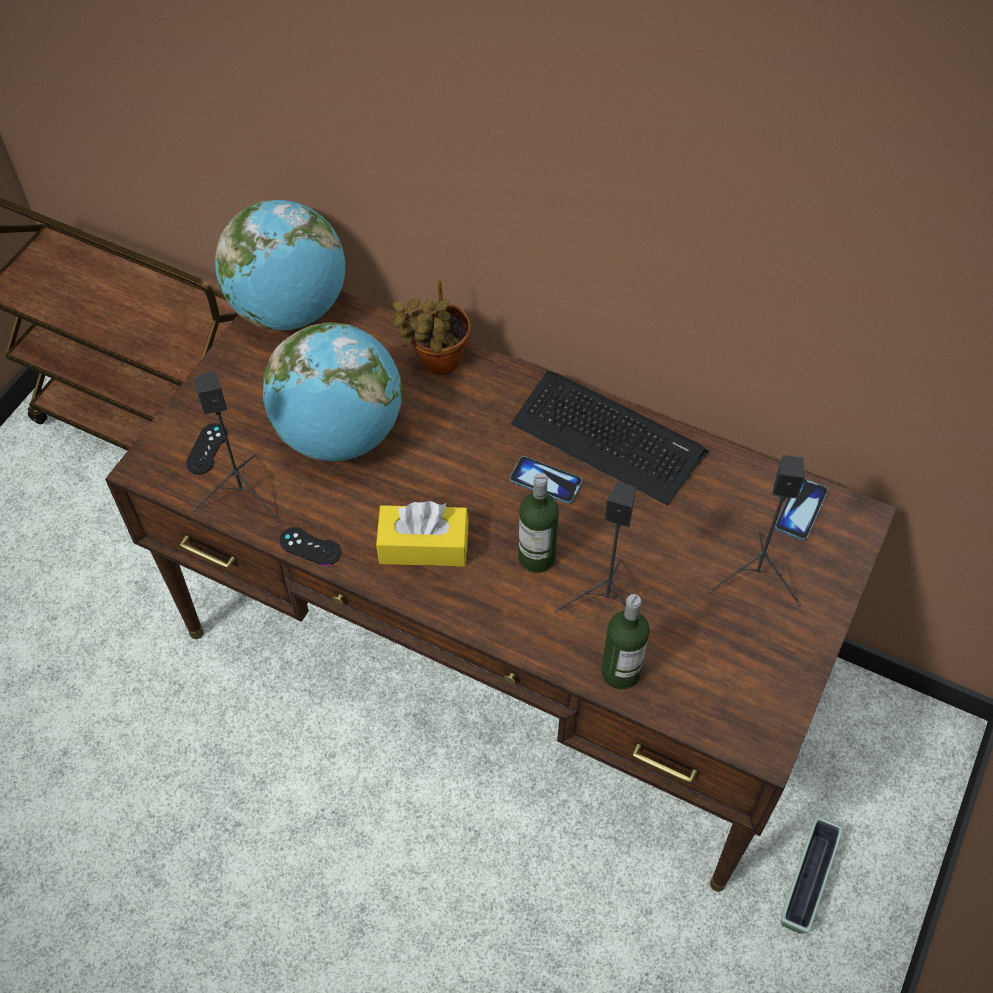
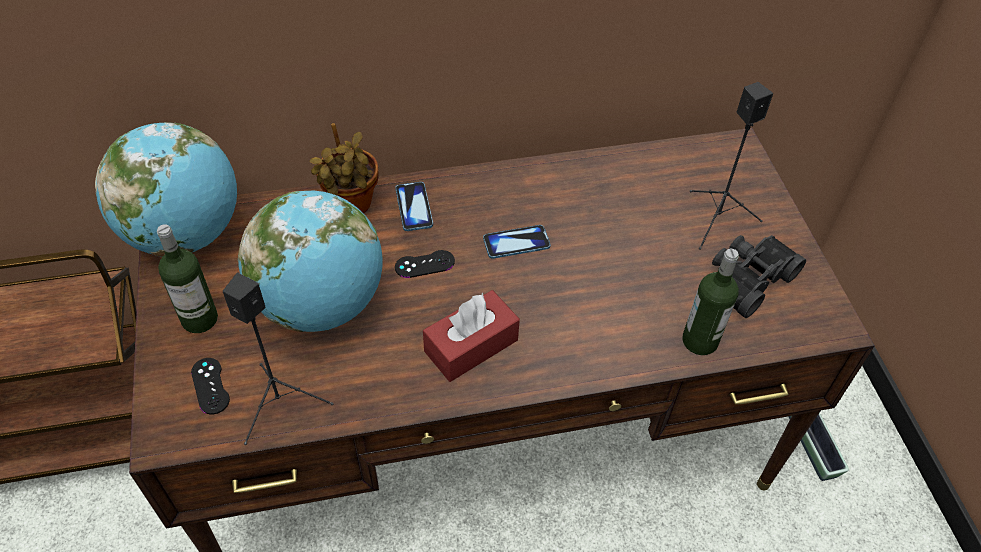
camera: 40 degrees left, 5 degrees down
black game controller [279,527,341,566] -> black game controller moved to [395,250,455,278]
yellow tissue box [376,501,469,566] -> red tissue box [423,290,520,382]
keyboard [511,370,708,505] -> none
bottle [518,473,559,573] -> bottle moved to [157,224,218,333]
black speaker [555,482,636,613] -> none
phone [775,479,828,541] -> phone moved to [395,182,433,231]
none -> black binoculars [712,235,806,318]

